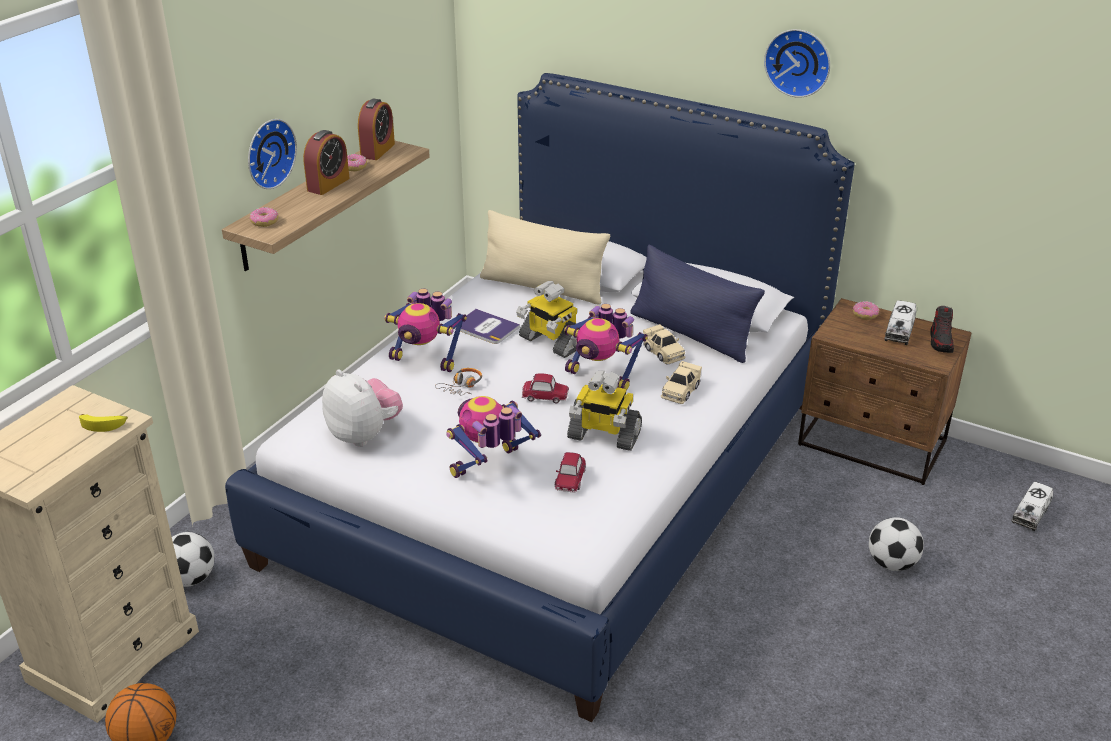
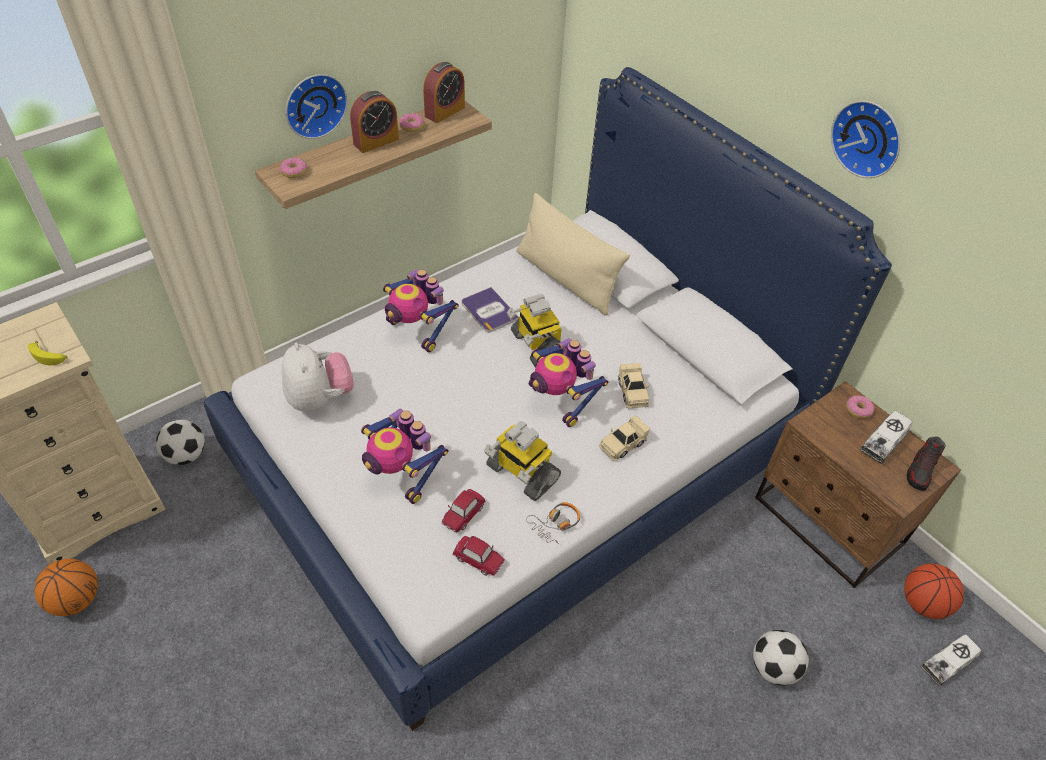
camera: 20 degrees right, 15 degrees up
headphones [435,368,482,396] -> headphones moved to [526,502,580,544]
toy robot [446,396,541,478] -> toy robot turned 120 degrees counterclockwise [361,409,448,504]
toy car [522,373,569,404] -> toy car moved to [452,536,505,576]
blue pillow [630,245,765,363] -> none
none -> basketball [904,563,964,619]

